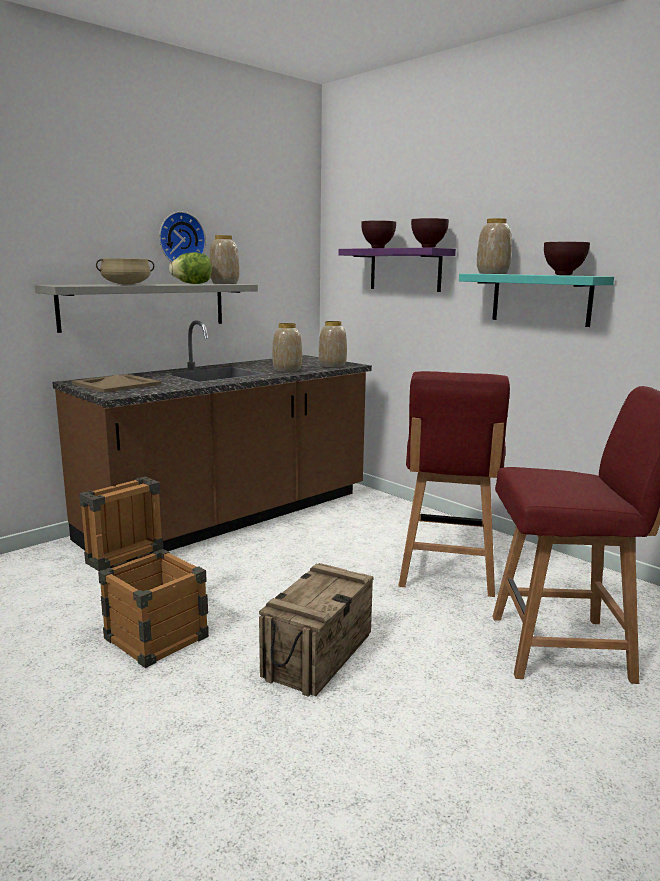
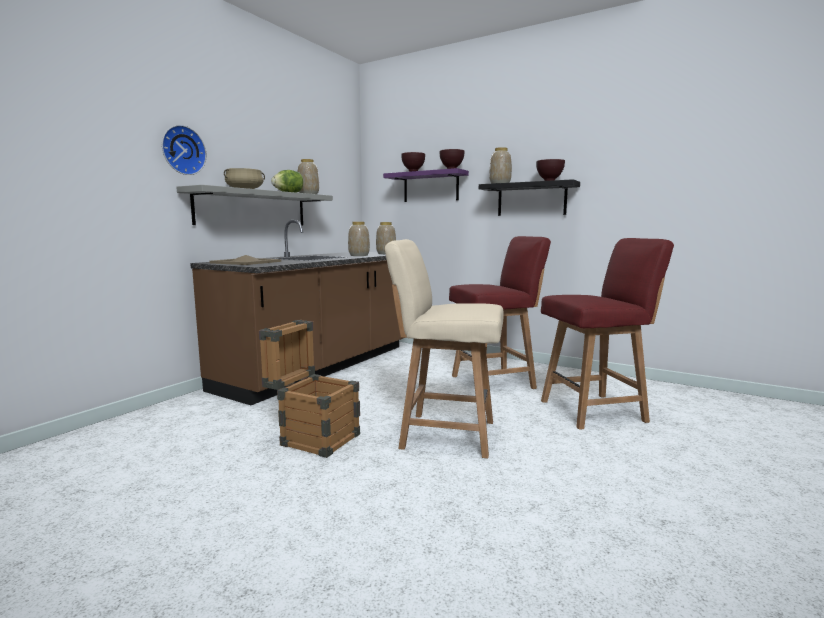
camera: 15 degrees left, 5 degrees down
wall clock [159,211,206,262] -> wall clock moved to [162,125,206,175]
crate [259,563,374,697] -> beige chair [385,239,504,458]
red chair [398,371,510,597] -> red chair turned 105 degrees counterclockwise [449,236,551,389]
turquoise shelf [459,274,614,327] -> black shelf [479,179,580,216]

